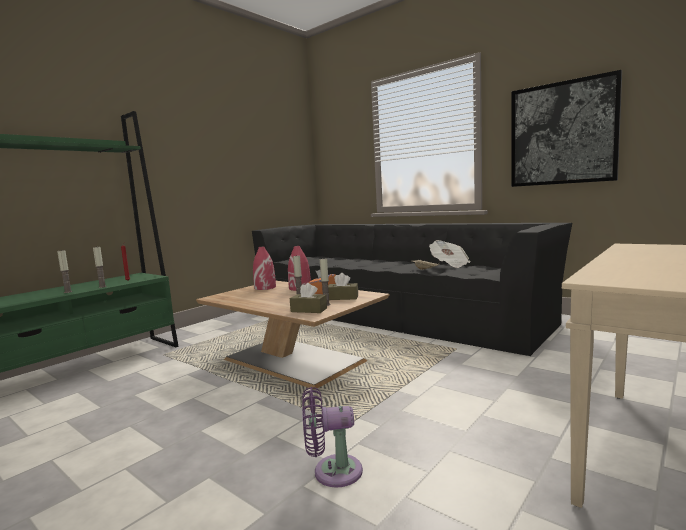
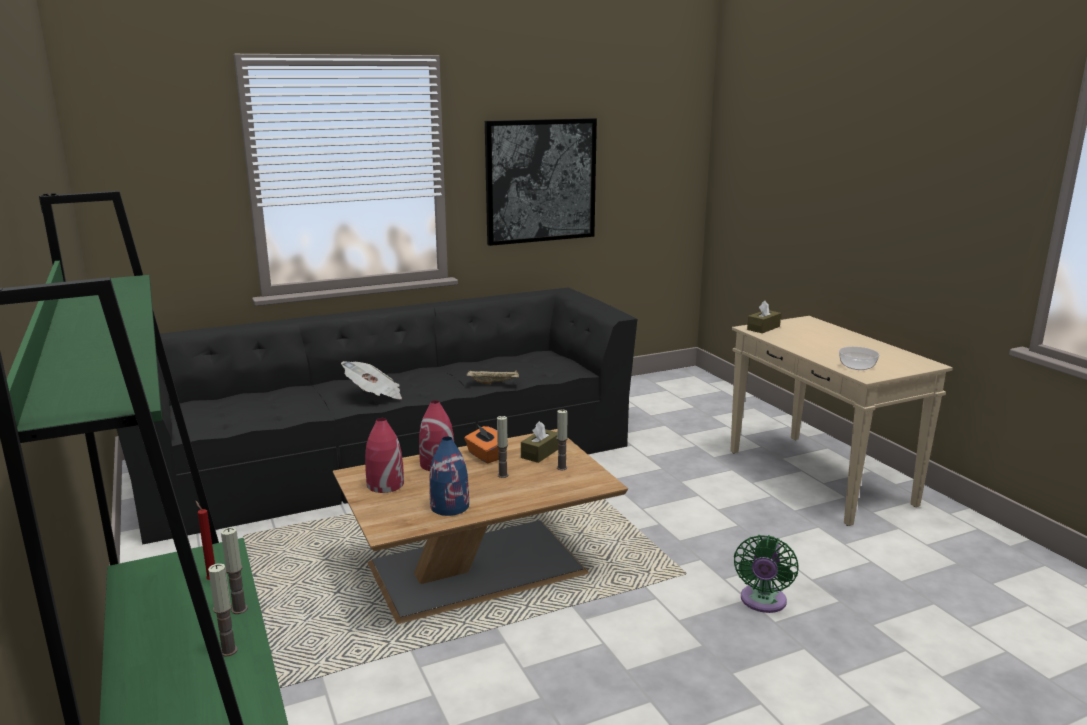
camera: 65 degrees left, 10 degrees up
brown tissue box [290,283,327,313] -> brown tissue box moved to [747,301,781,333]
purple fan [302,387,363,487] -> green fan [734,535,798,613]
newspaper [429,240,471,268] -> newspaper moved to [341,361,402,399]
none -> blue vase [429,437,469,516]
none -> bowl [839,347,879,370]

